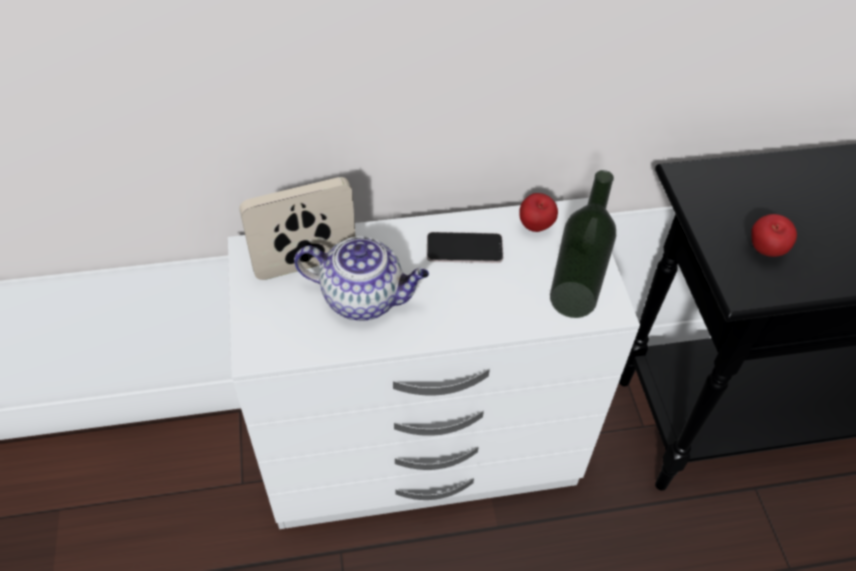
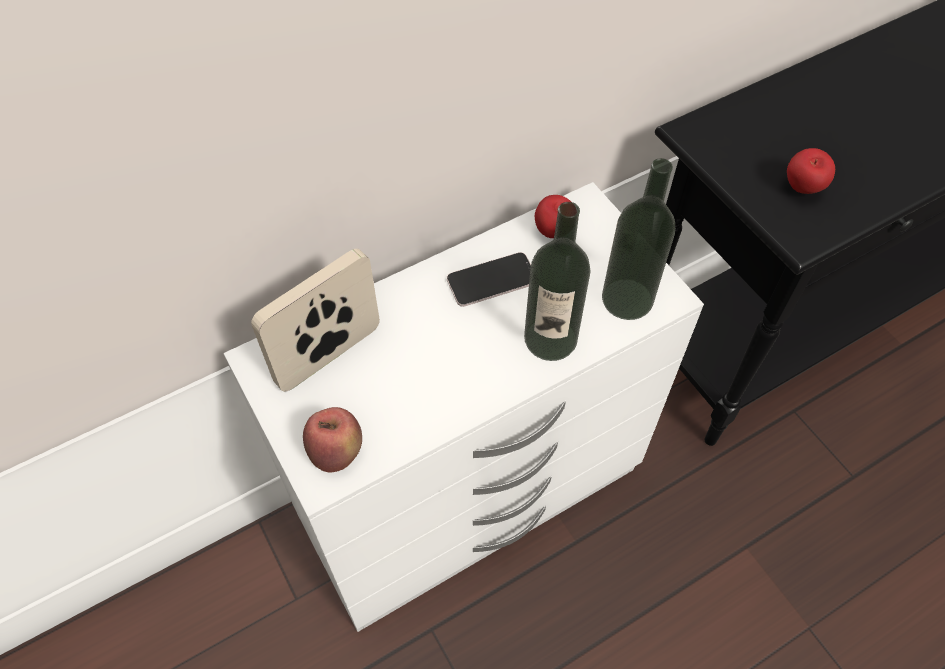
camera: 20 degrees left, 5 degrees up
teapot [294,236,429,320] -> none
none -> apple [303,407,362,472]
none -> bottle [524,202,591,361]

